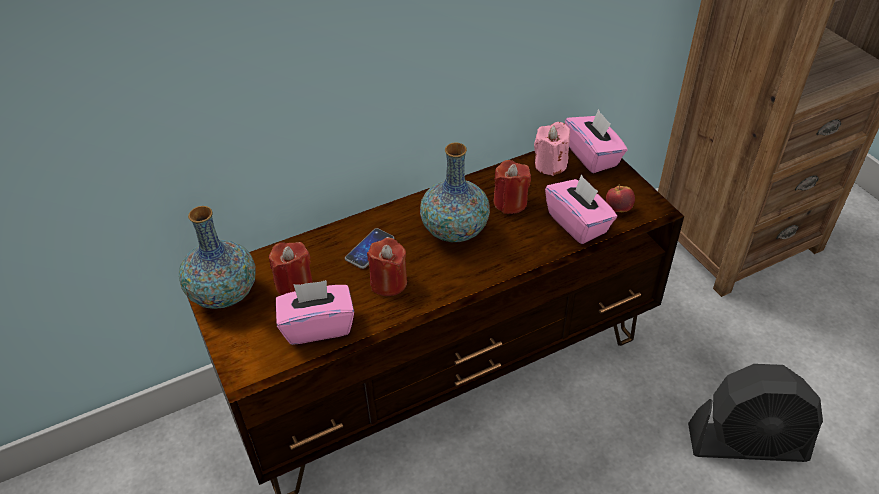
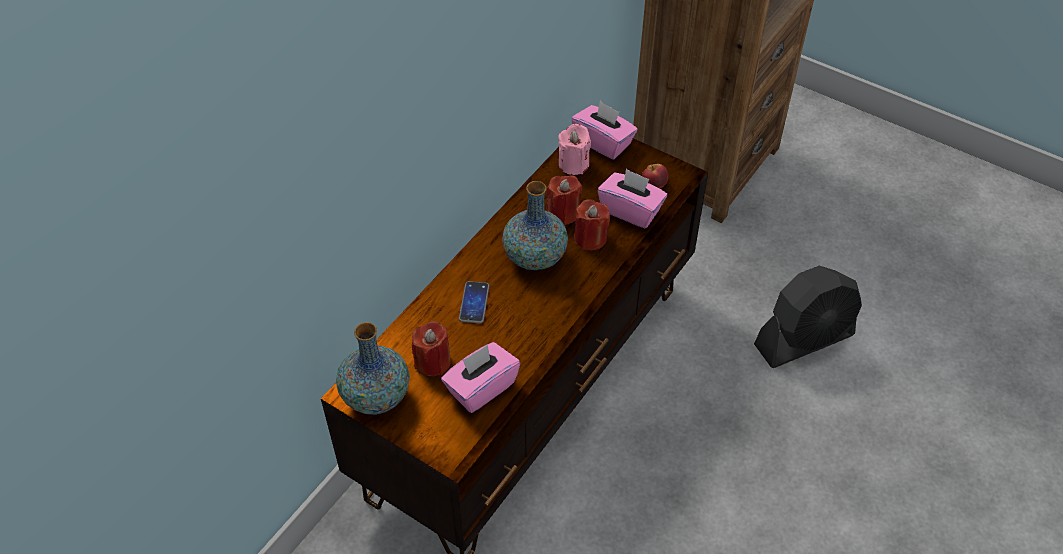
camera: 30 degrees left, 5 degrees up
red candle [367,238,407,296] -> red candle moved to [574,199,610,250]

